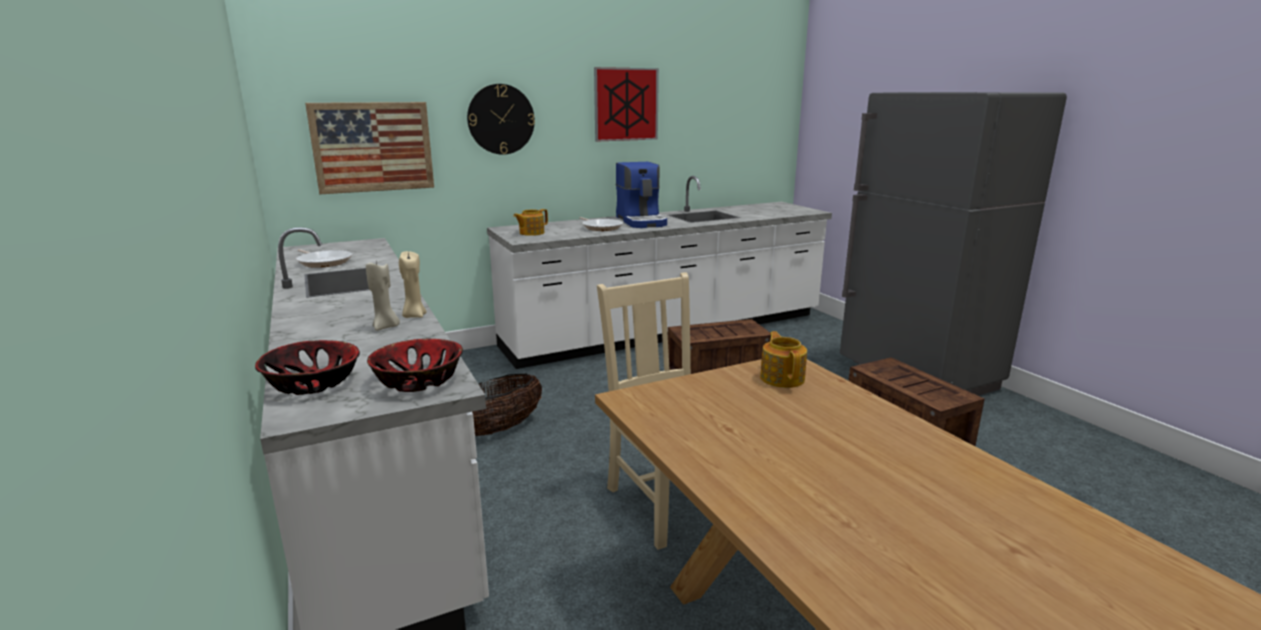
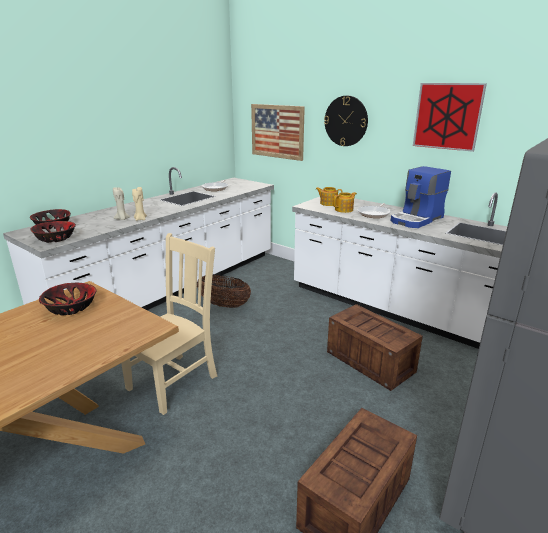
camera: 65 degrees right, 5 degrees up
teapot [760,331,807,388] -> teapot moved to [333,192,357,213]
none -> bowl [39,283,96,316]

